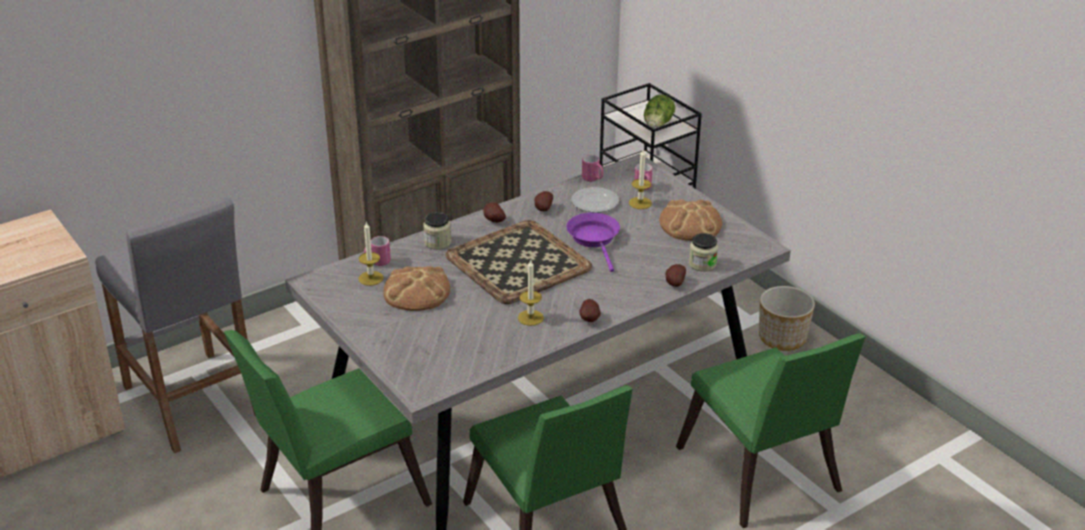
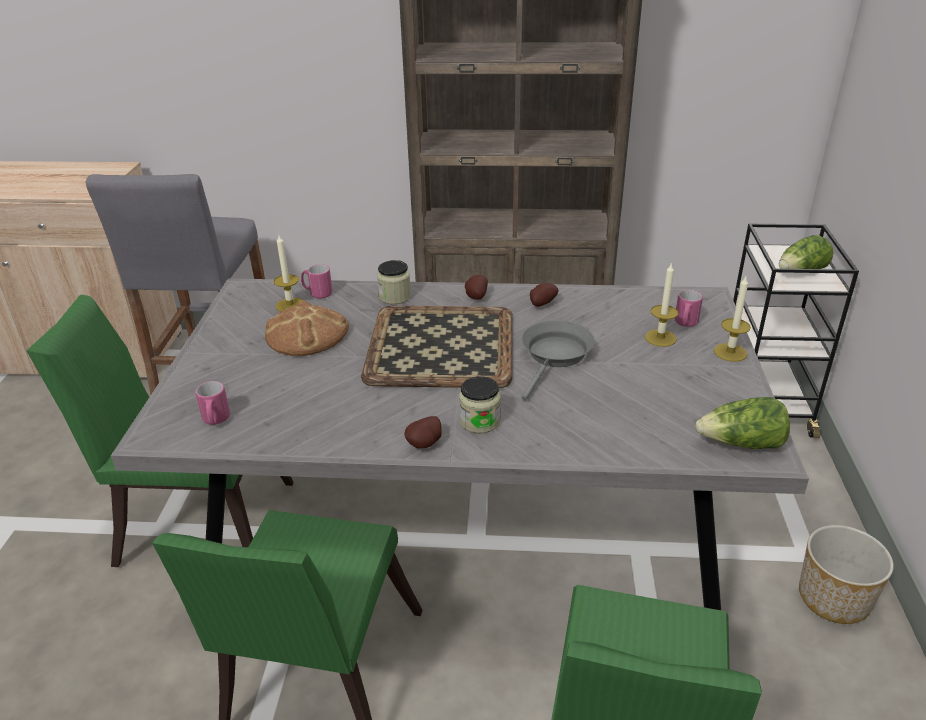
camera: 40 degrees right, 0 degrees up
candle [518,259,544,326] -> candle moved to [714,277,751,362]
purple frying pan [566,213,620,272] -> grey frying pan [522,320,595,400]
plate [571,187,619,213] -> none
pink mug [582,155,603,182] -> pink mug moved to [195,381,230,425]
bread [659,199,722,241] -> none
potato [665,264,686,287] -> none
jar [689,233,718,272] -> jar moved to [459,376,501,433]
none -> lettuce [696,397,790,449]

